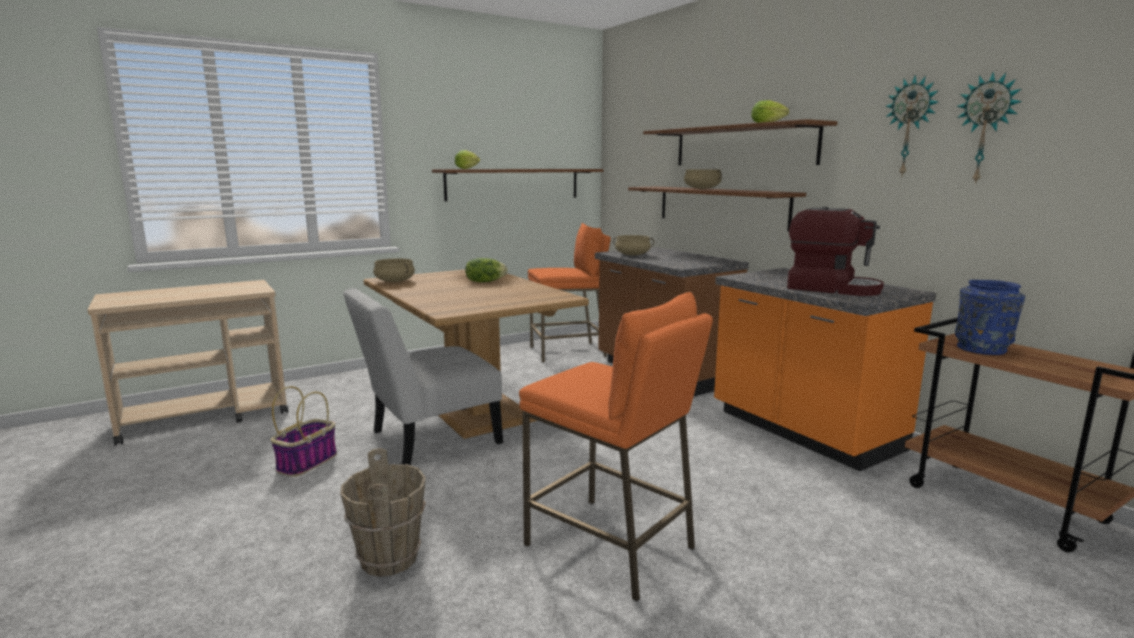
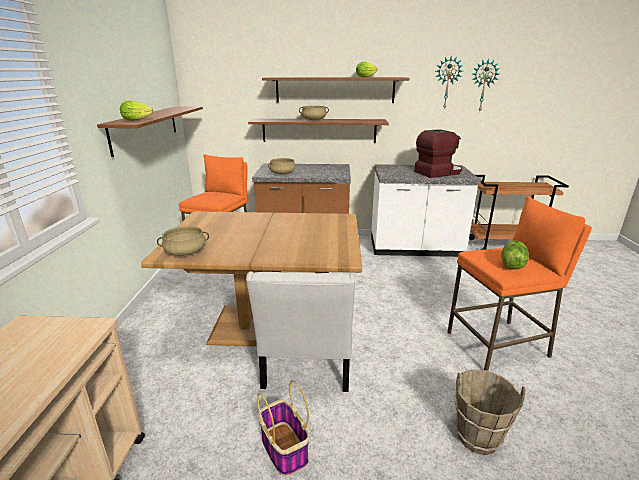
camera: 55 degrees left, 10 degrees up
lettuce [465,258,508,282] -> lettuce moved to [501,240,529,269]
orange counter [714,268,936,471] -> white counter [371,164,481,257]
blue vase [955,280,1025,355] -> none

